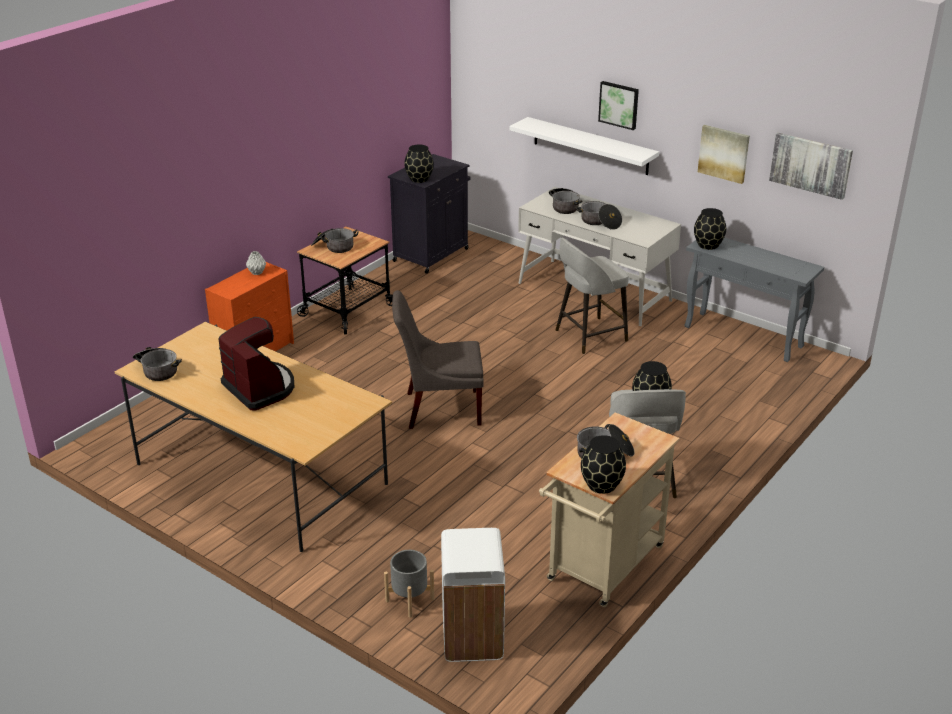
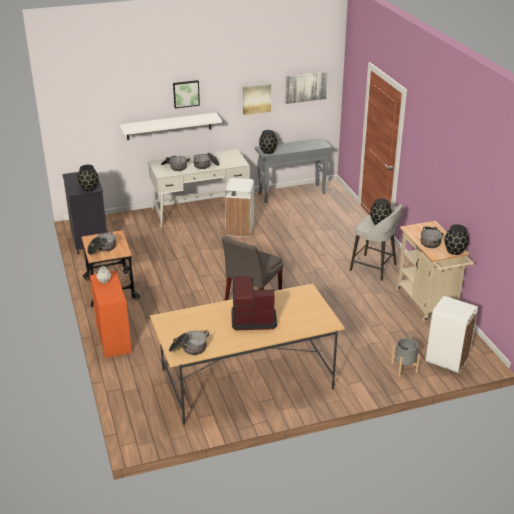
camera: 55 degrees left, 0 degrees up
grey stool [556,237,629,354] -> white trash can [225,178,254,237]

